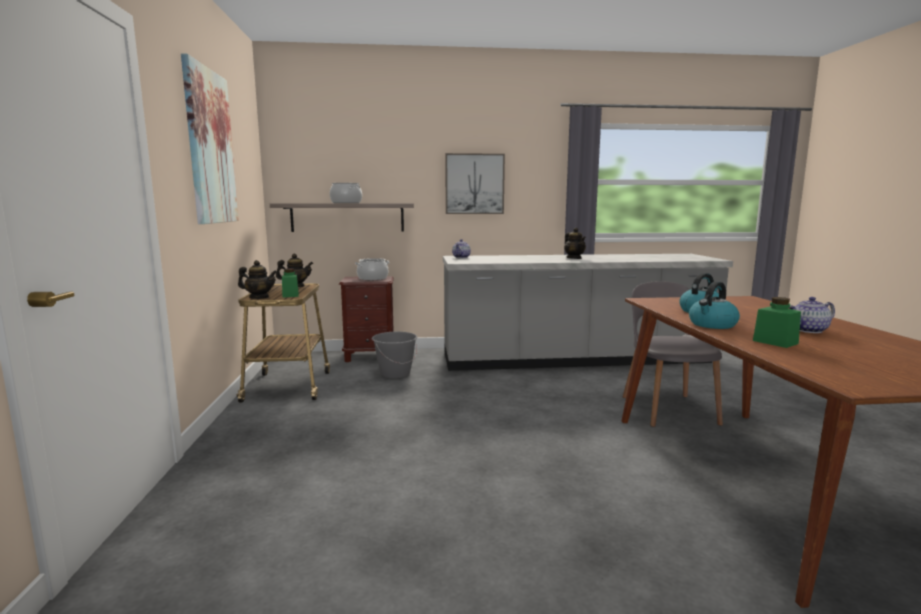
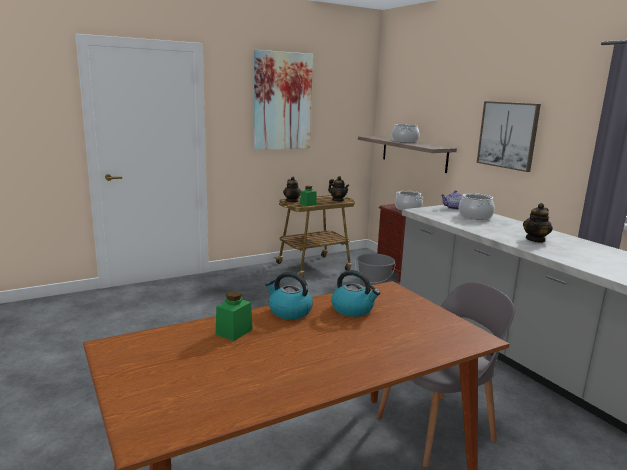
camera: 65 degrees right, 5 degrees up
teapot [789,297,835,333] -> none
none -> cooking pot [459,193,495,220]

